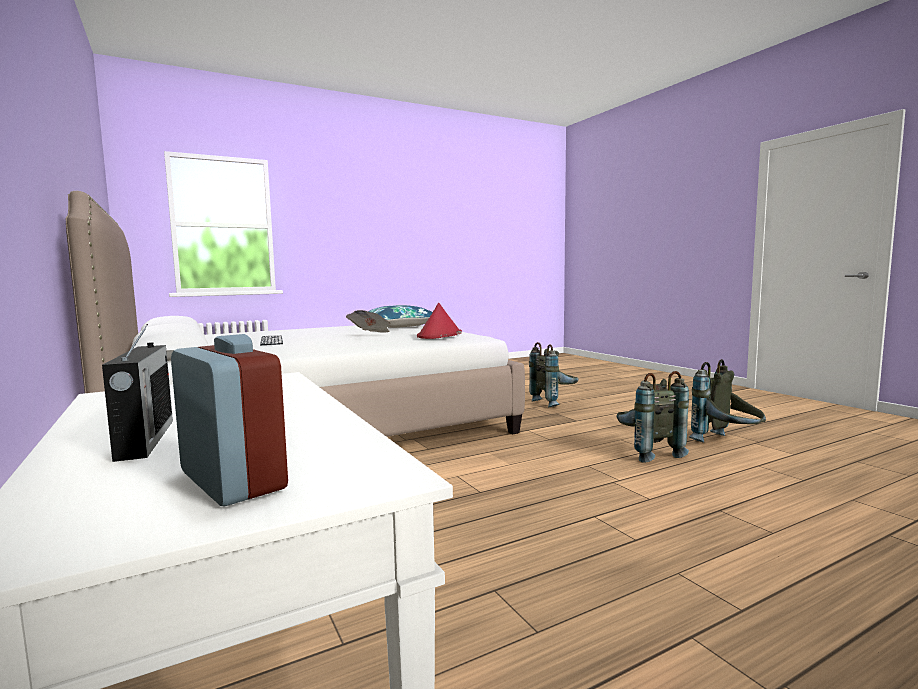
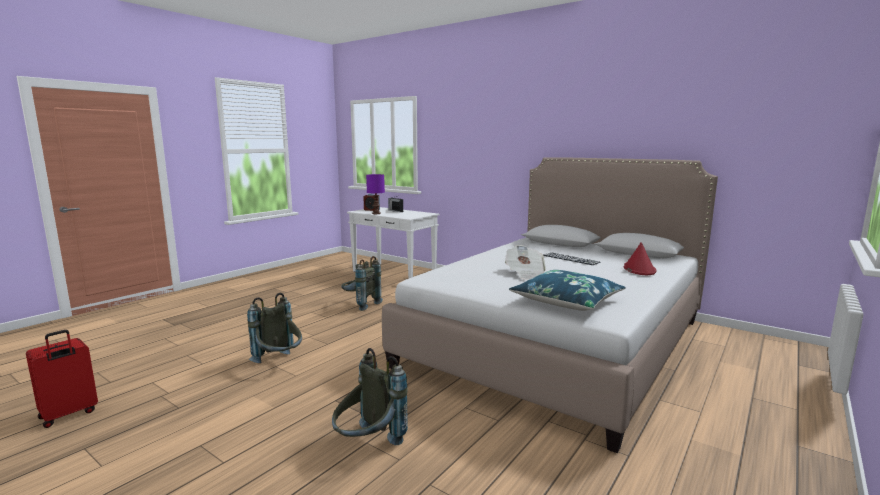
camera: 155 degrees right, 5 degrees up
red hat [417,303,462,339] -> red hat moved to [624,242,656,275]
grey backpack [689,359,766,442] -> grey backpack moved to [341,256,383,311]
none -> red suitcase [26,330,98,428]
none -> purple table lamp [366,174,385,214]

